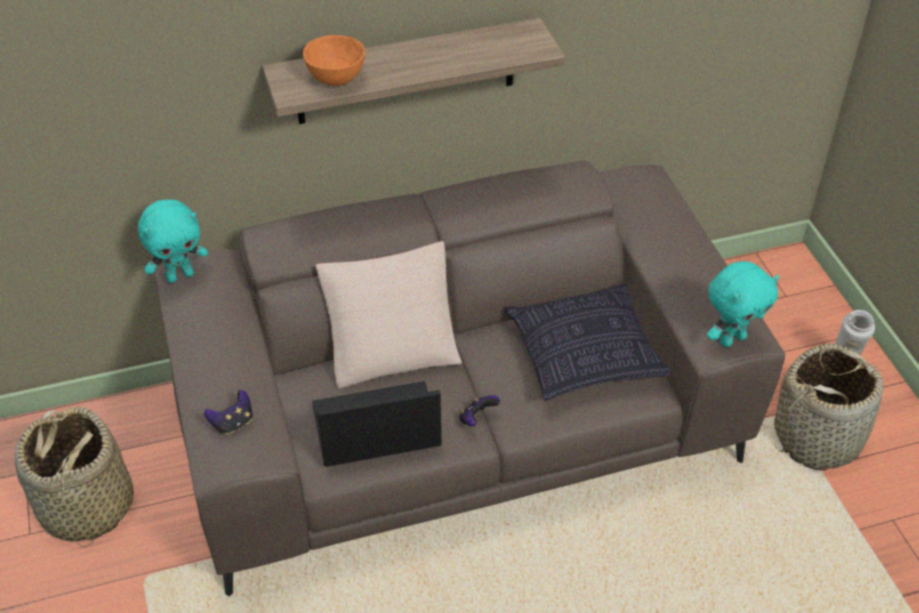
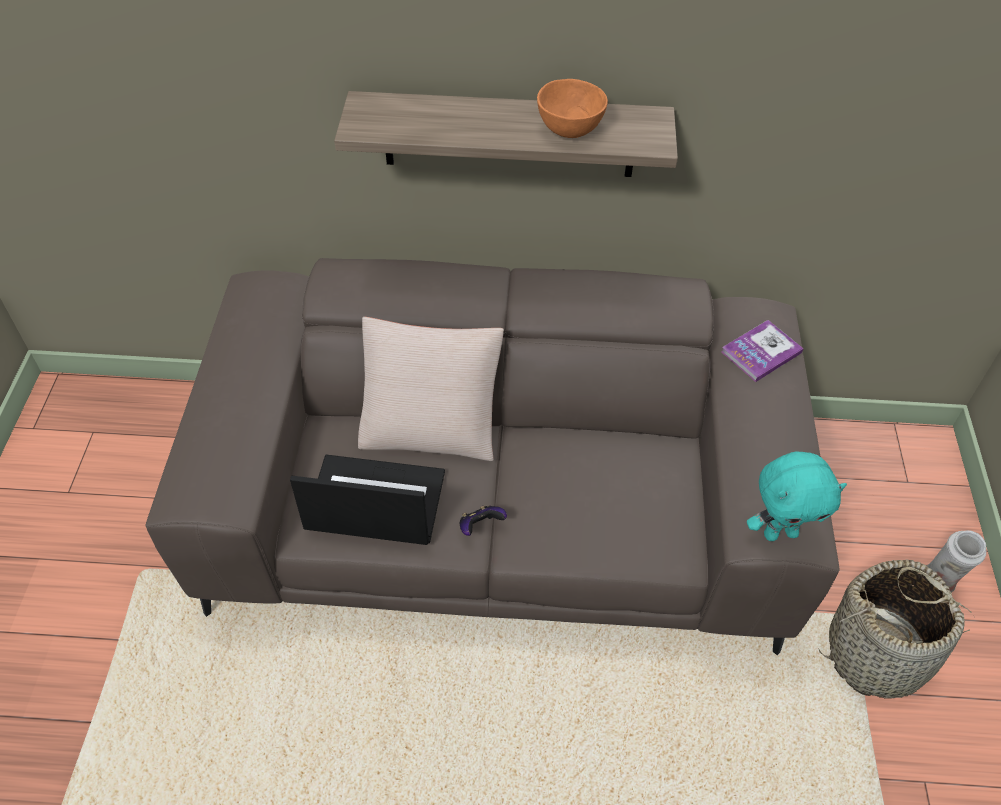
camera: 20 degrees right, 5 degrees up
basket [15,407,134,547] -> none
turquoise plush toy [138,200,208,283] -> none
game controller [204,390,253,434] -> none
orange bowl [303,35,365,86] -> orange bowl moved to [537,79,608,138]
pillow [505,283,672,401] -> none
none -> book [721,320,804,382]

